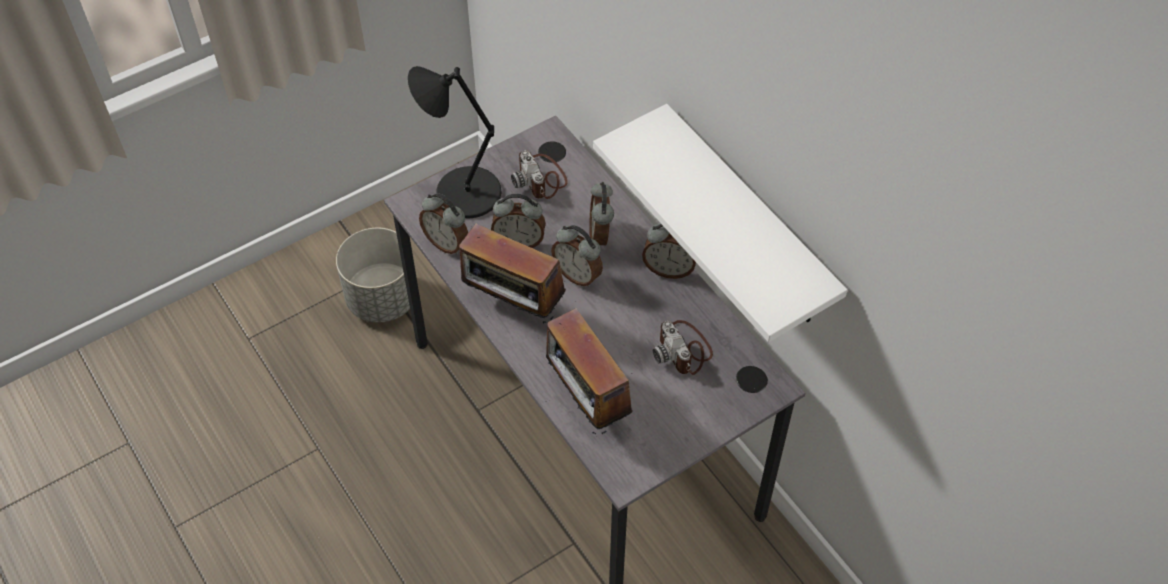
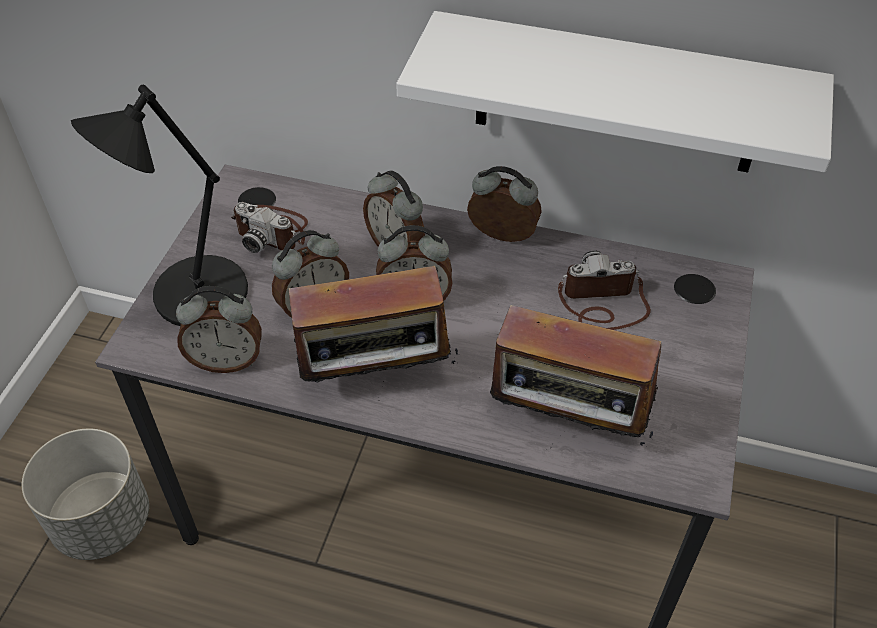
camera: 40 degrees left, 5 degrees down
alarm clock [642,224,696,279] -> alarm clock turned 135 degrees counterclockwise [467,166,542,242]
camera [653,320,713,375] -> camera turned 150 degrees clockwise [558,251,651,330]

